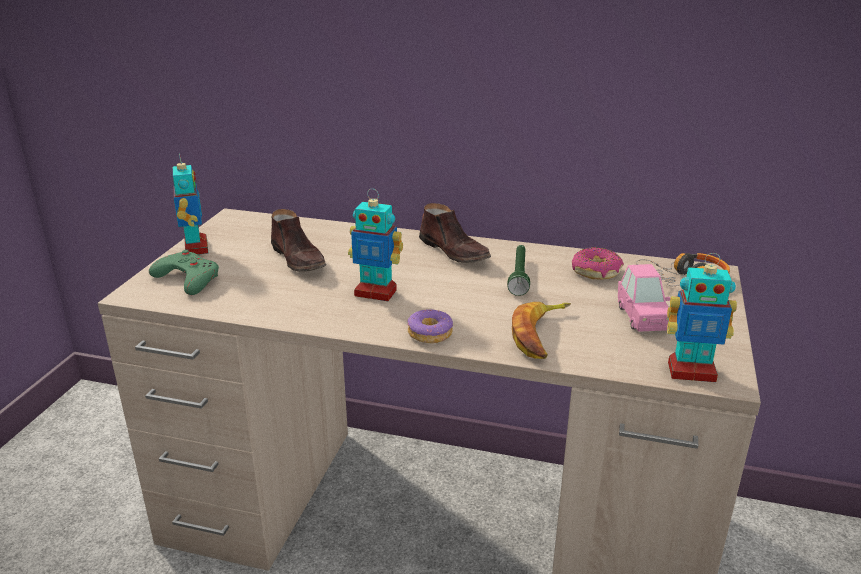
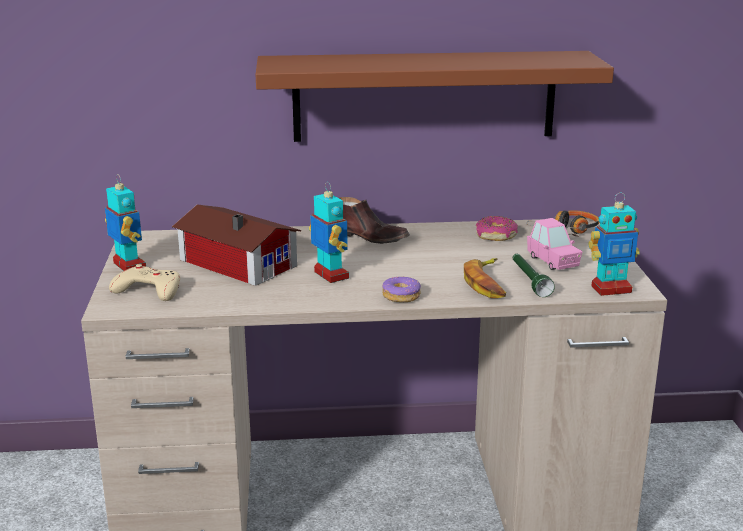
camera: 20 degrees left, 5 degrees down
green game controller [149,250,219,295] -> beige game controller [109,264,180,301]
brown shoe [271,209,326,272] -> toy house [172,204,301,286]
toy robot [348,189,403,301] -> toy robot turned 120 degrees counterclockwise [309,182,349,283]
green flashlight [507,245,530,296] -> green flashlight moved to [513,254,555,297]
none -> brown shelf [255,51,614,142]

